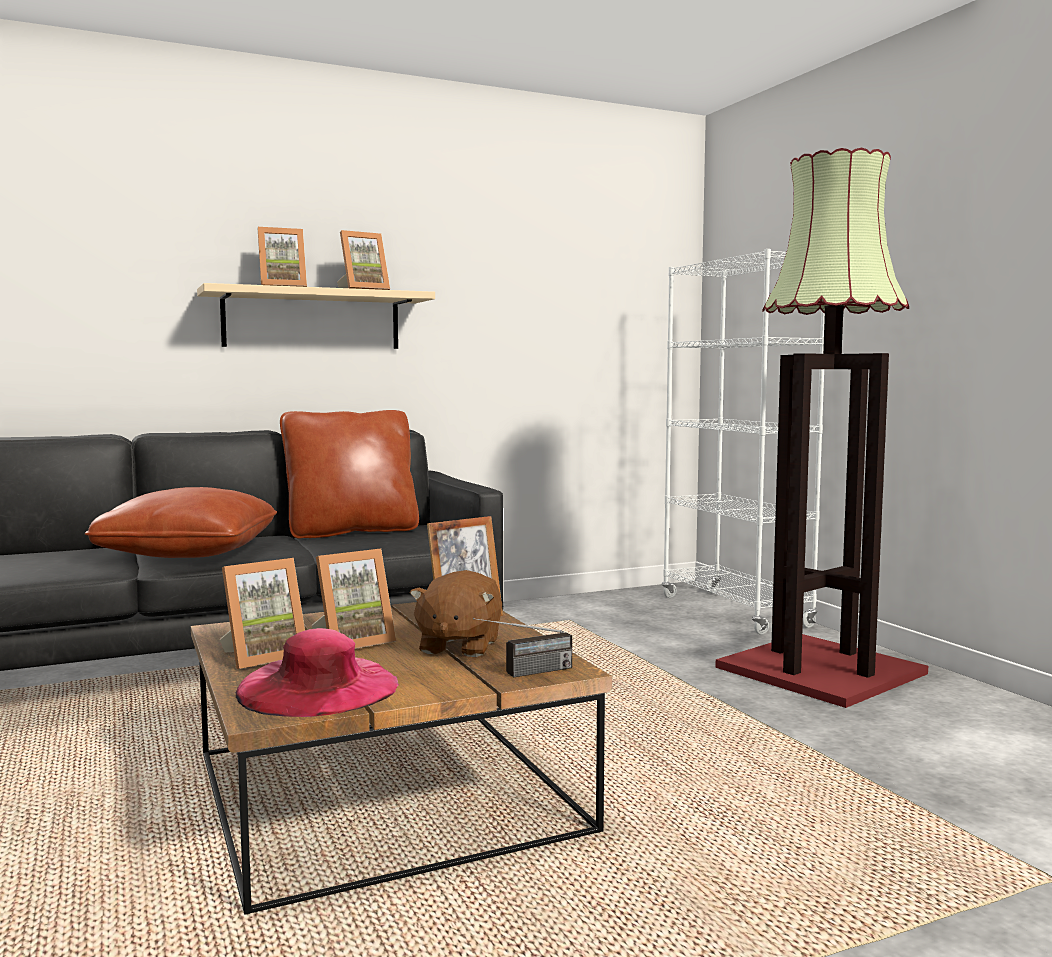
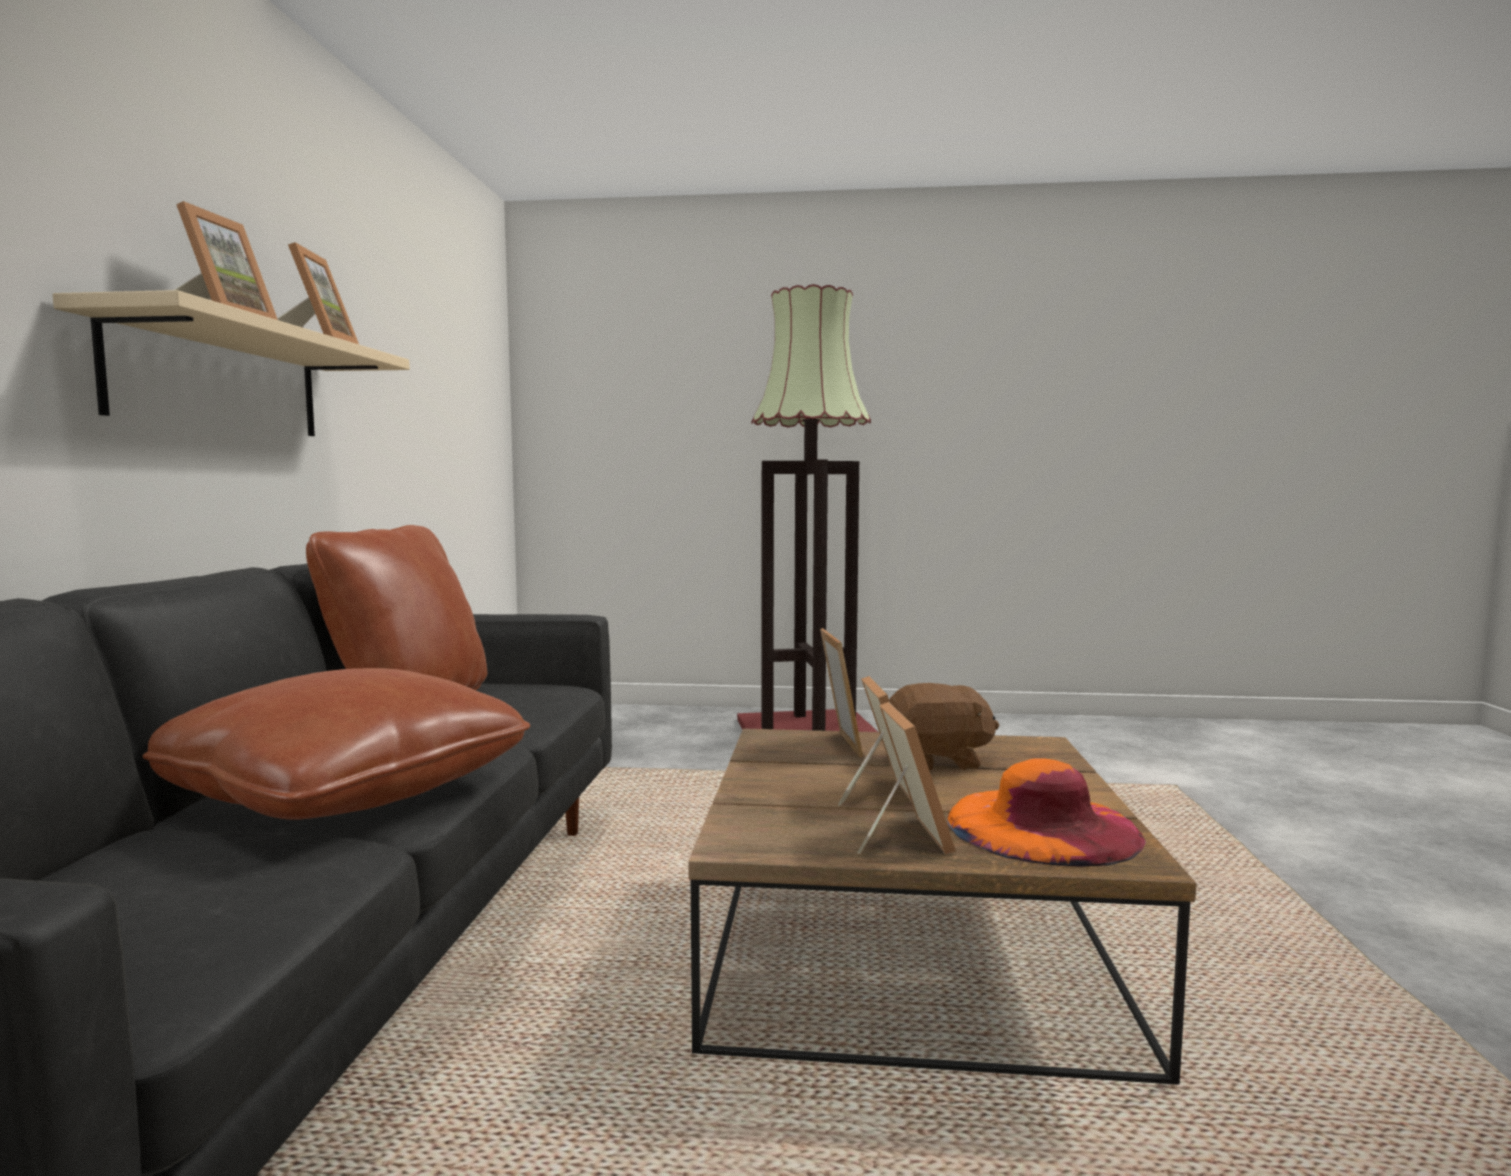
camera: 60 degrees left, 0 degrees up
pink hat [236,628,399,717] -> orange hat [948,758,1146,867]
brown plush toy [410,570,502,657] -> brown plush toy turned 45 degrees counterclockwise [889,683,999,770]
radio [473,618,572,677] -> none
white bookcase [662,249,825,635] -> none

